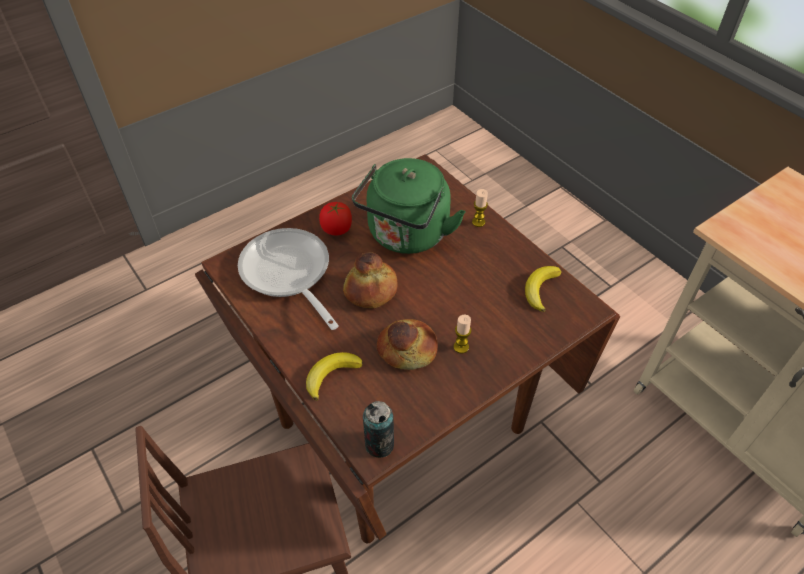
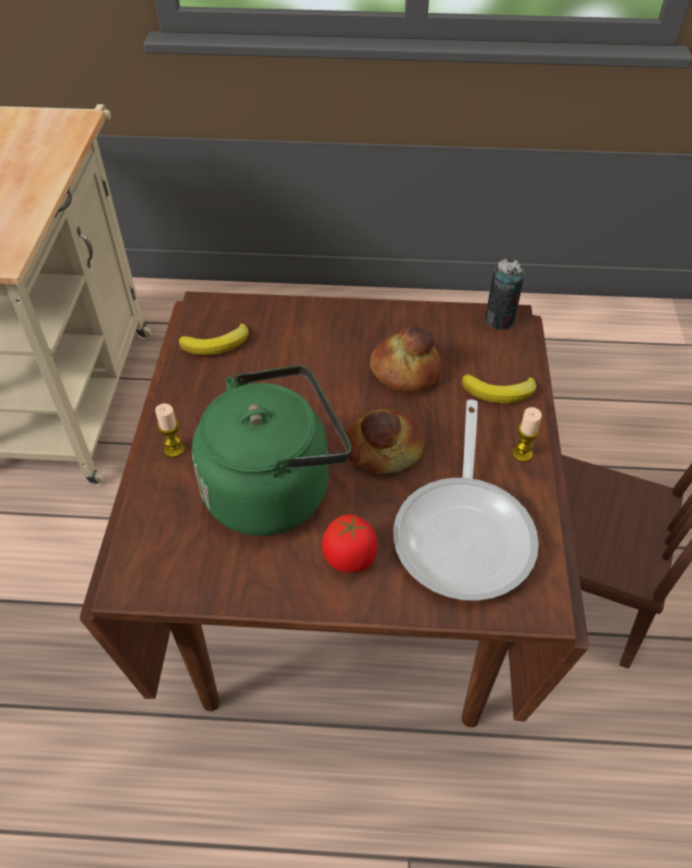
camera: 140 degrees left, 0 degrees up
candle [454,315,471,353] -> candle moved to [512,407,542,462]

